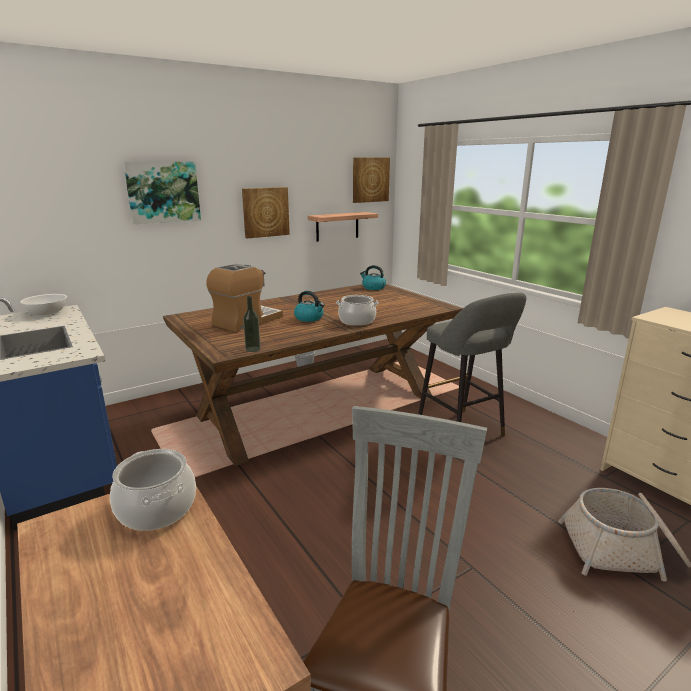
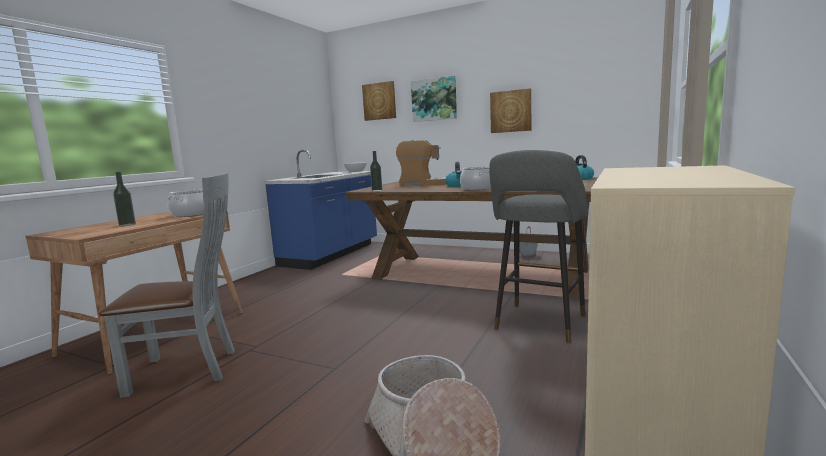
camera: 60 degrees right, 10 degrees down
shelf [308,212,378,242] -> none
picture [353,157,390,203] -> picture moved to [362,81,396,121]
none -> bottle [113,172,136,226]

